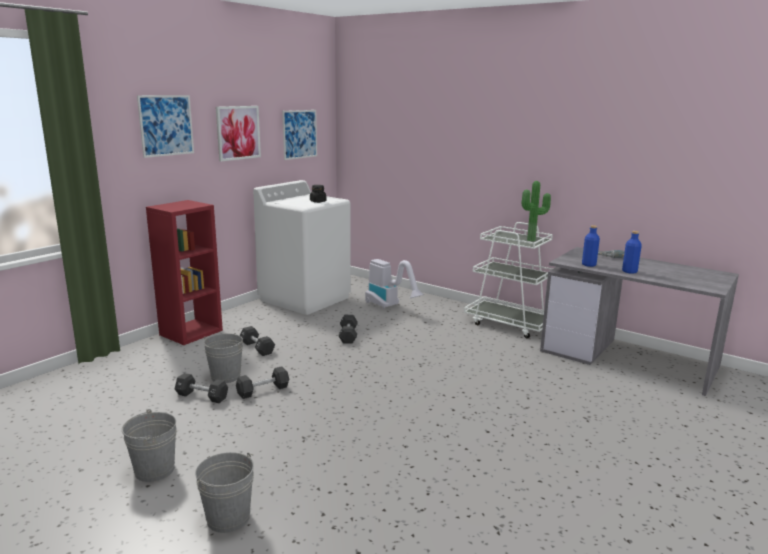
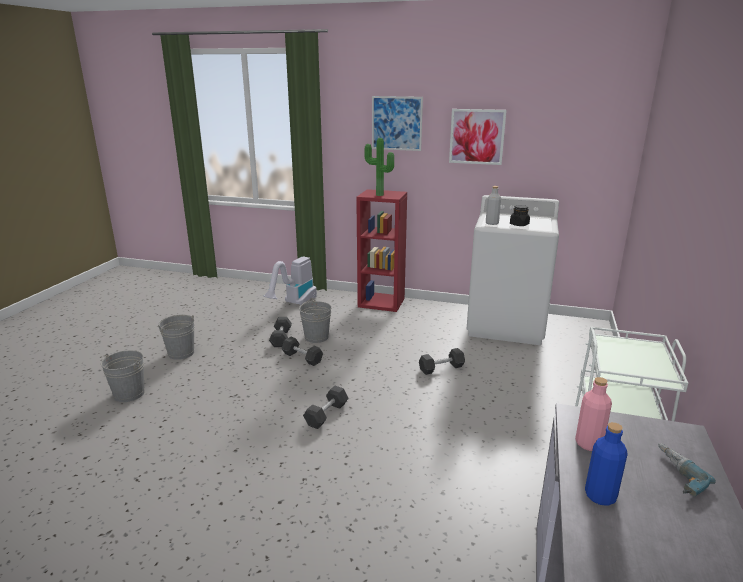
camera: 70 degrees right, 5 degrees up
black dumbbell [240,326,275,356] -> black dumbbell moved to [303,386,348,429]
picture [282,110,317,160] -> none
vacuum cleaner [365,259,424,309] -> vacuum cleaner moved to [263,257,317,305]
potted plant [522,181,551,241] -> potted plant moved to [364,138,394,196]
blue bottle [582,225,600,267] -> pink bottle [575,377,612,451]
none -> grey bottle [486,186,501,225]

